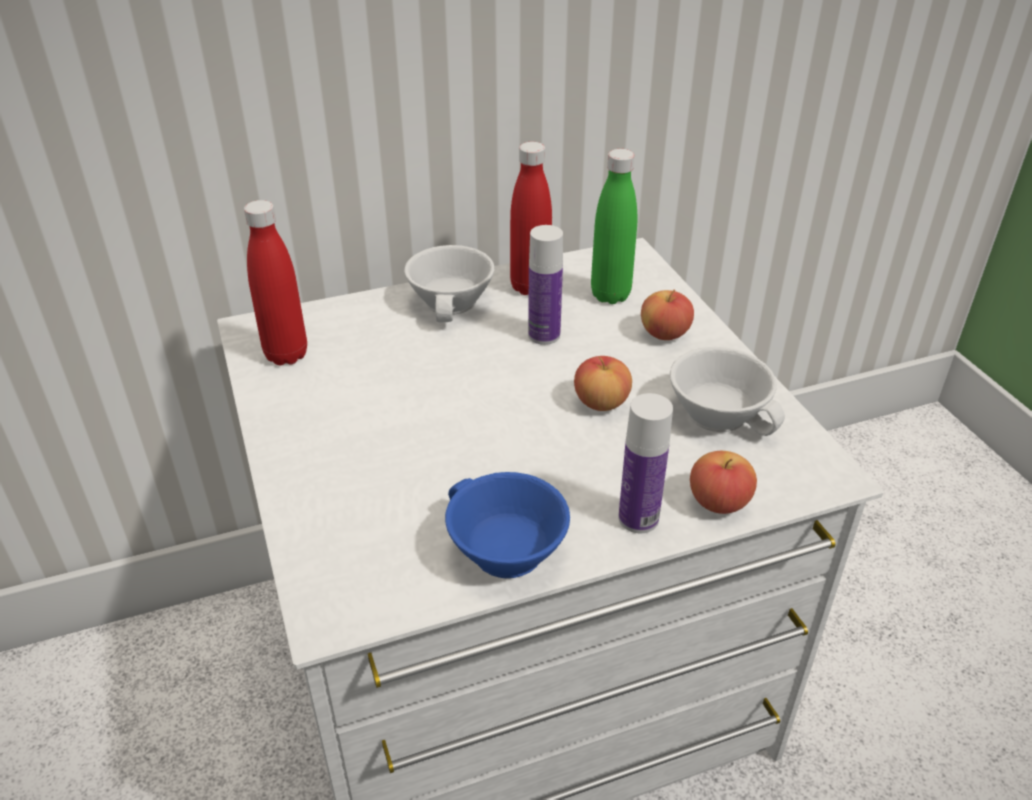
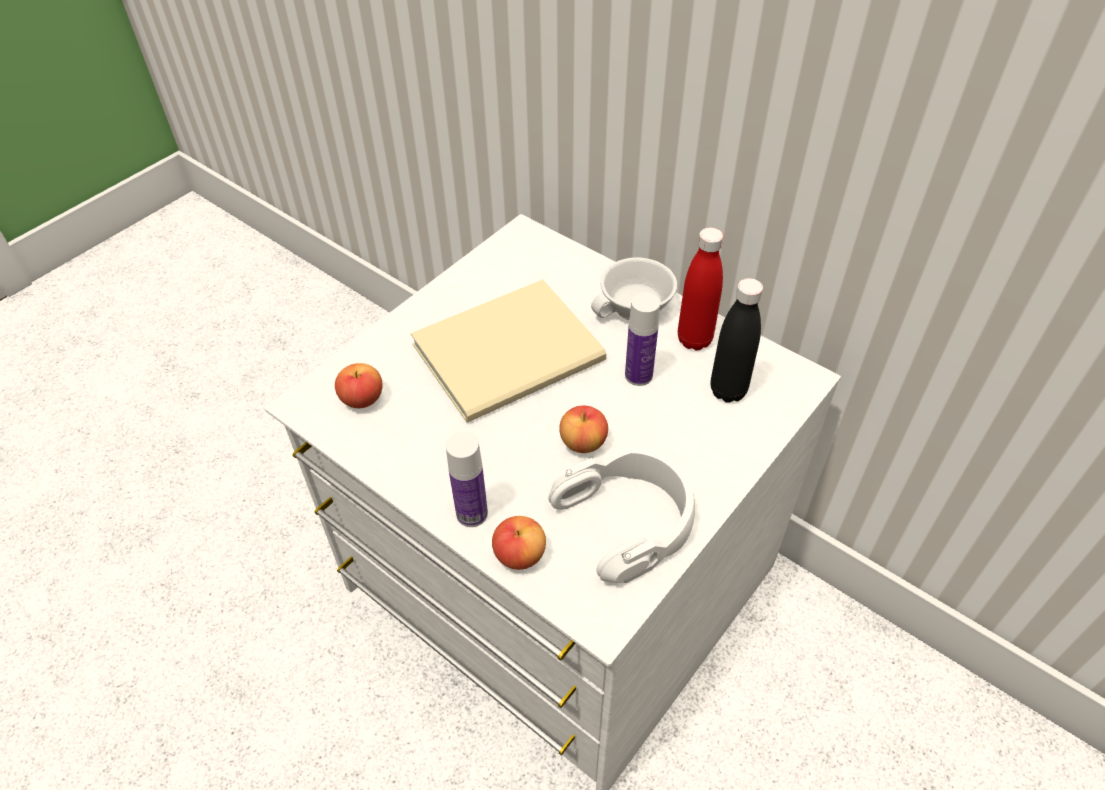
camera: 60 degrees right, 10 degrees up
red bottle [244,200,307,366] -> none
blue cup [445,472,570,578] -> none
green bottle [591,149,637,304] -> black bottle [711,278,763,403]
apple [641,289,694,340] -> apple moved to [335,363,383,408]
white cup [670,347,785,436] -> white headphones [548,447,695,583]
none -> beige book [411,279,606,423]

